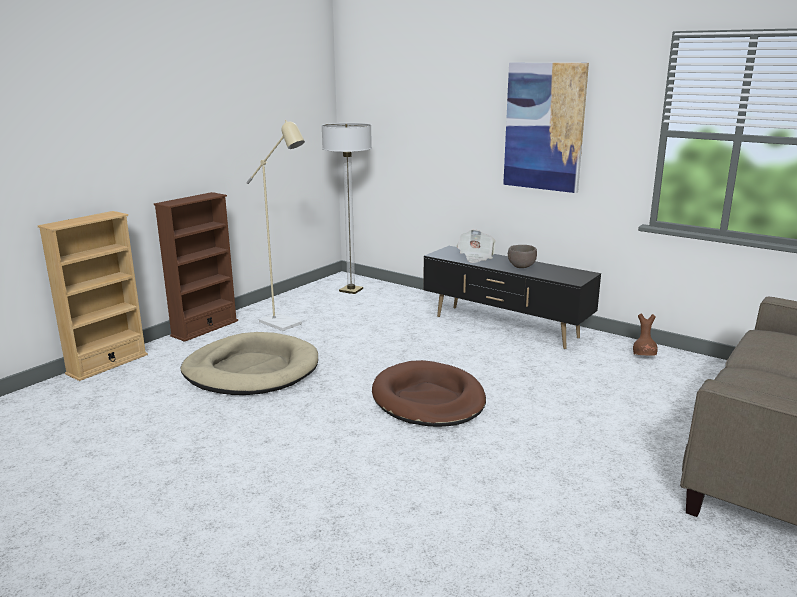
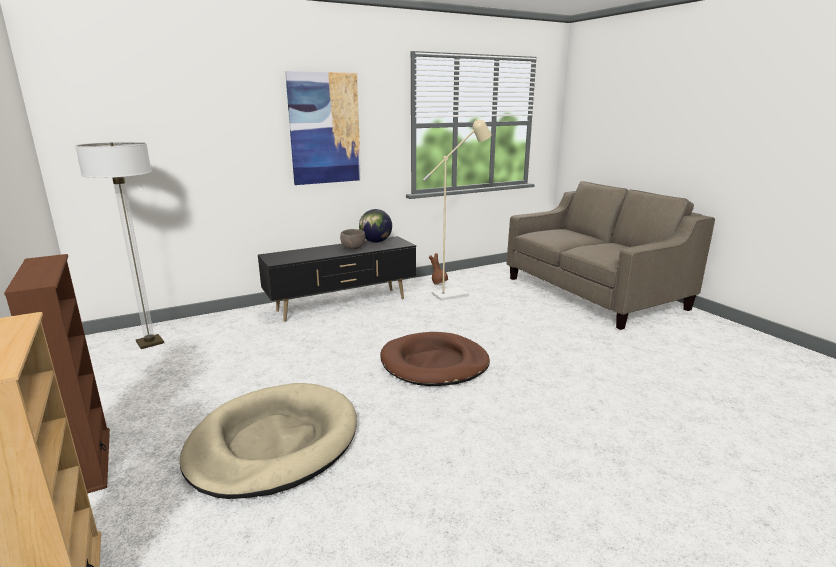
camera: 65 degrees left, 0 degrees up
beige floor lamp [246,120,305,331] -> beige floor lamp moved to [423,118,492,301]
newspaper [457,230,495,263] -> none
none -> globe [359,209,392,243]

